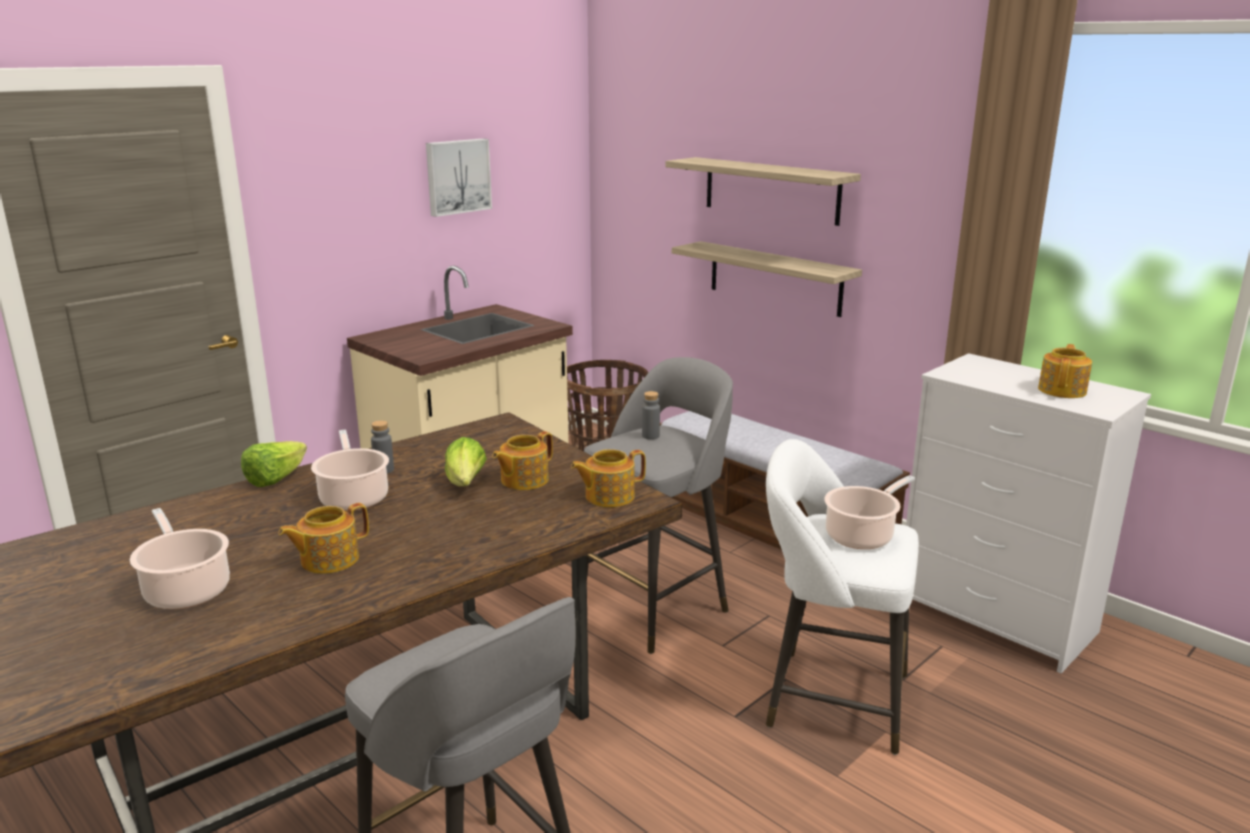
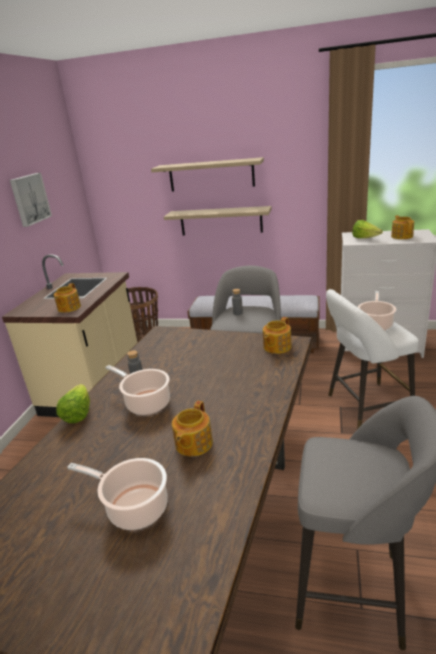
camera: 30 degrees left, 5 degrees up
lettuce [445,437,487,486] -> lettuce moved to [352,220,383,238]
teapot [492,431,553,490] -> teapot moved to [54,283,81,313]

